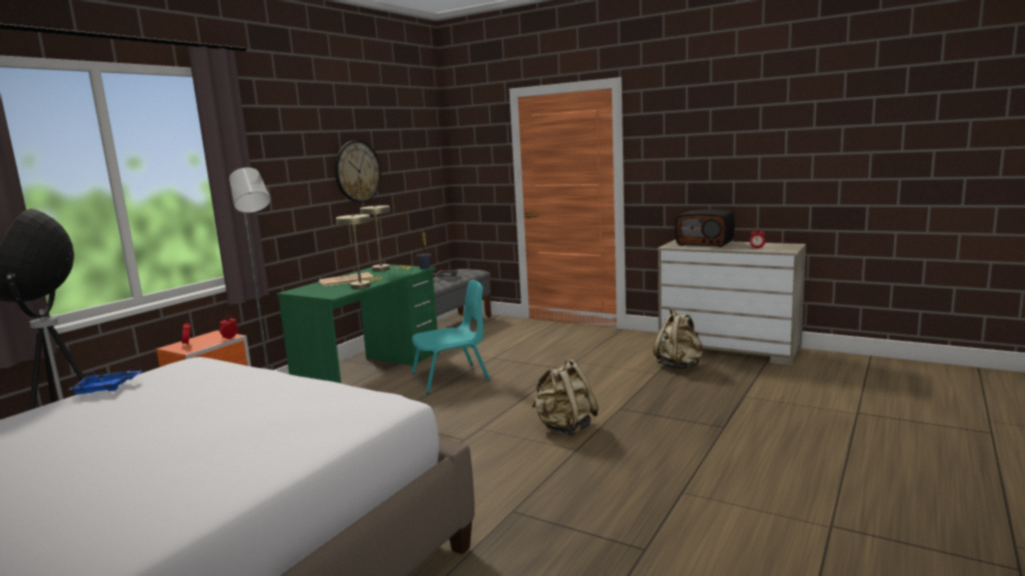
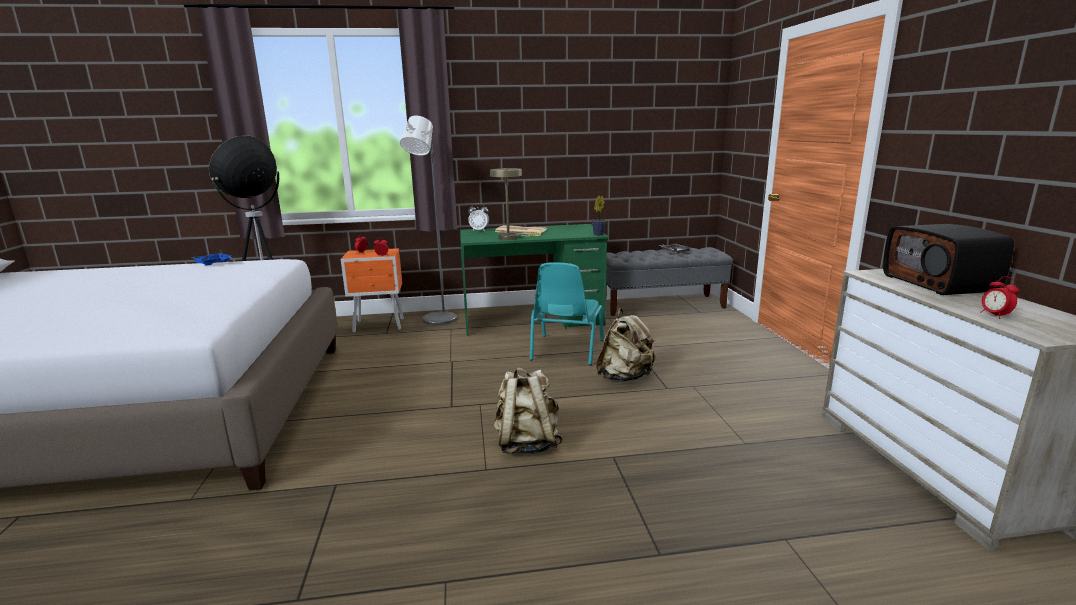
camera: 50 degrees right, 5 degrees up
wall clock [335,140,381,202] -> none
beige table lamp [360,205,412,271] -> none
turquoise chair [412,280,490,393] -> turquoise chair turned 75 degrees clockwise [530,262,603,365]
beige backpack [653,308,703,369] -> beige backpack moved to [596,308,656,382]
none -> alarm clock [468,203,489,231]

